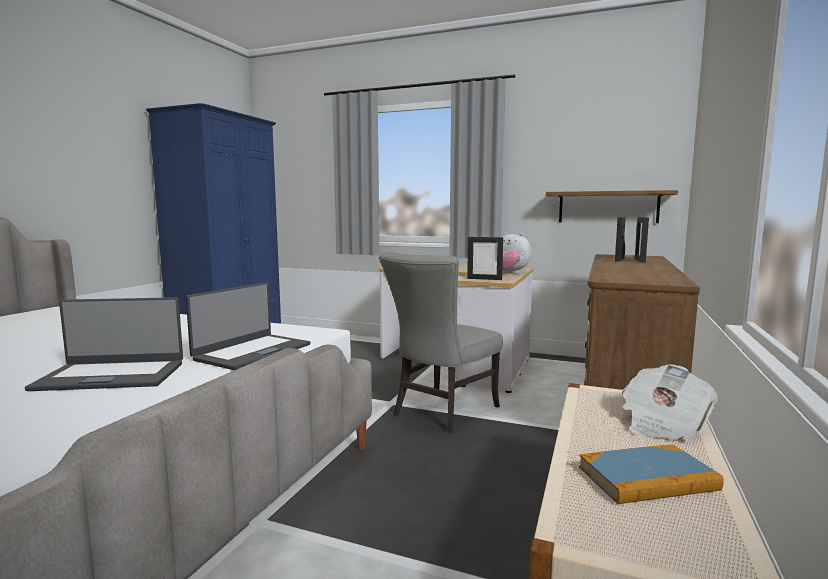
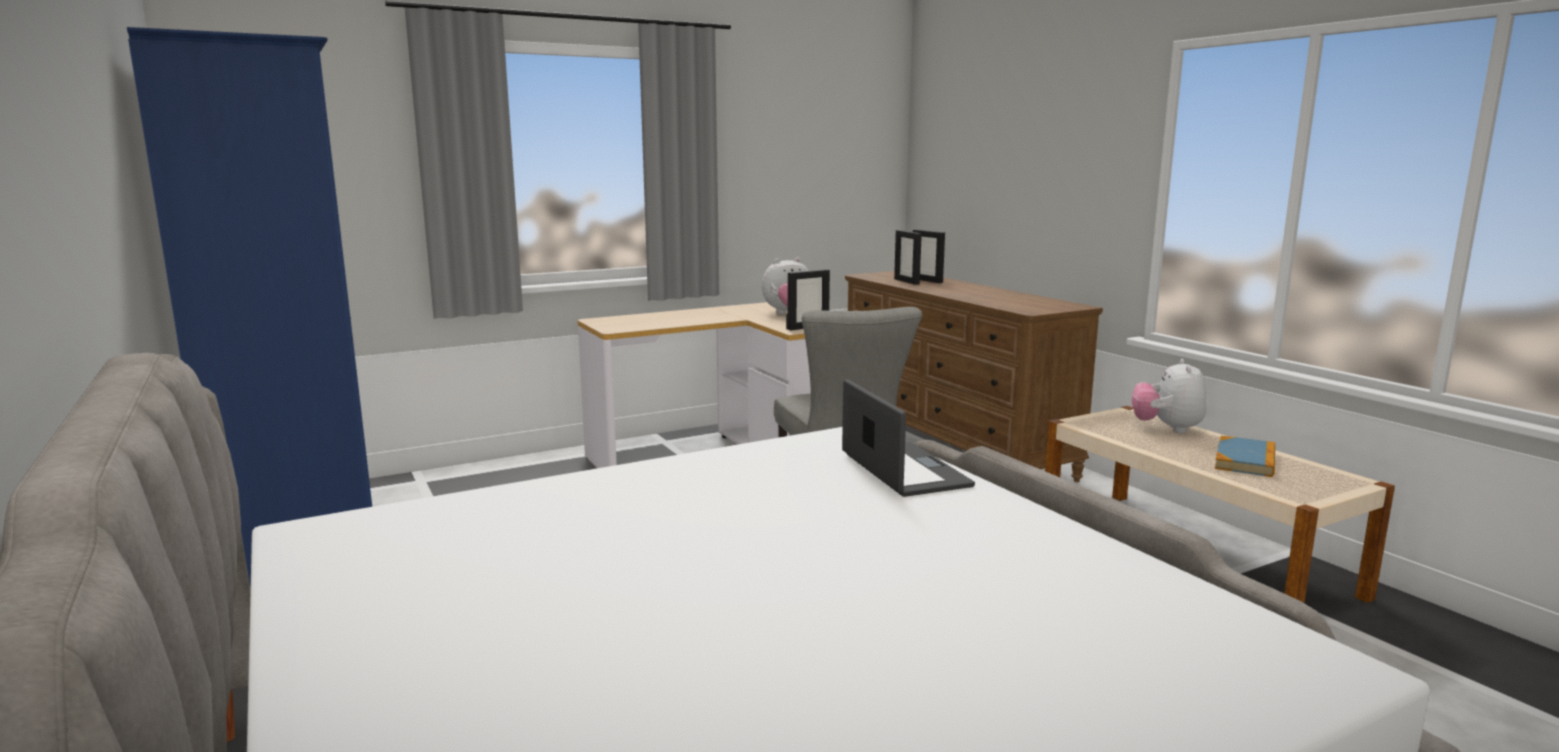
camera: 50 degrees left, 5 degrees up
laptop [25,297,183,391] -> none
shelf [546,190,678,223] -> none
newspaper [622,364,718,440] -> plush toy [1132,359,1206,433]

